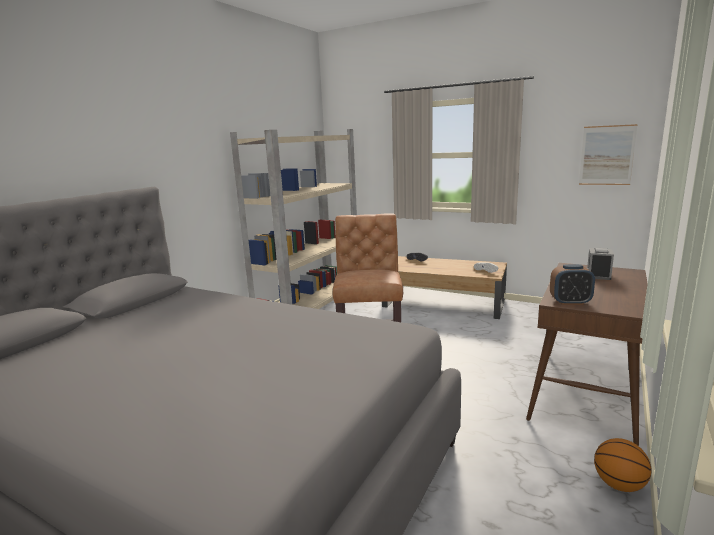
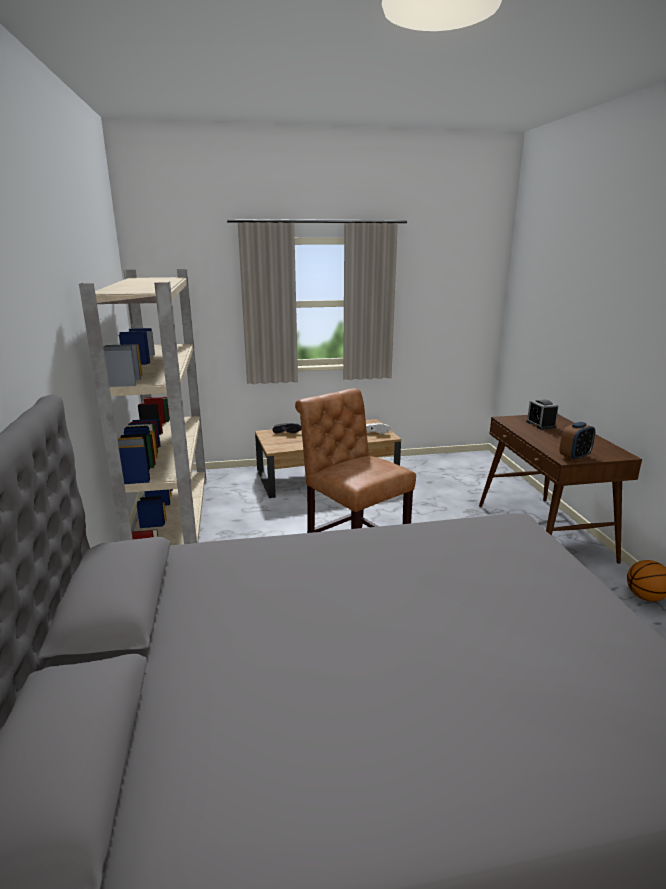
camera: 40 degrees left, 5 degrees up
picture [579,124,637,185] -> none

